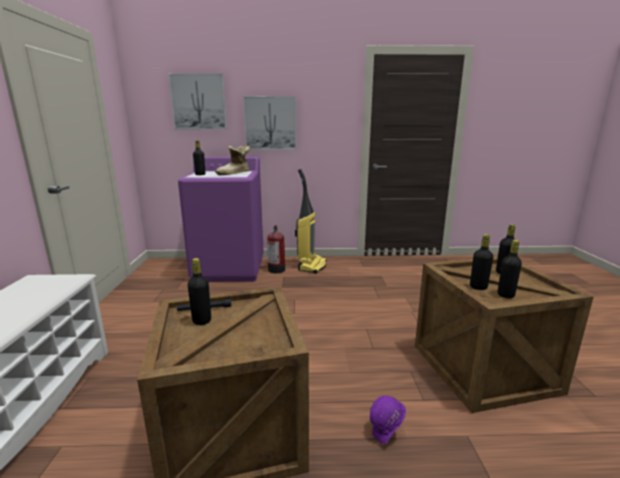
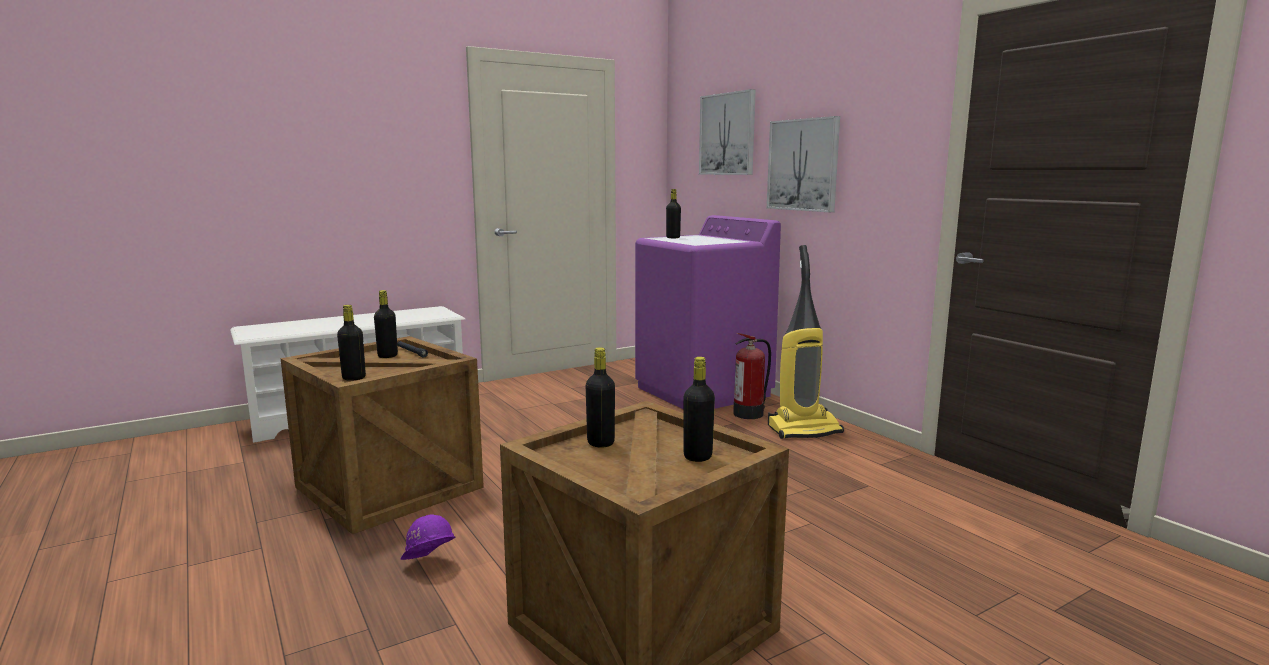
camera: 60 degrees right, 5 degrees down
boot [215,146,250,175] -> none
black bottle [497,240,522,298] -> black bottle moved to [337,305,366,381]

